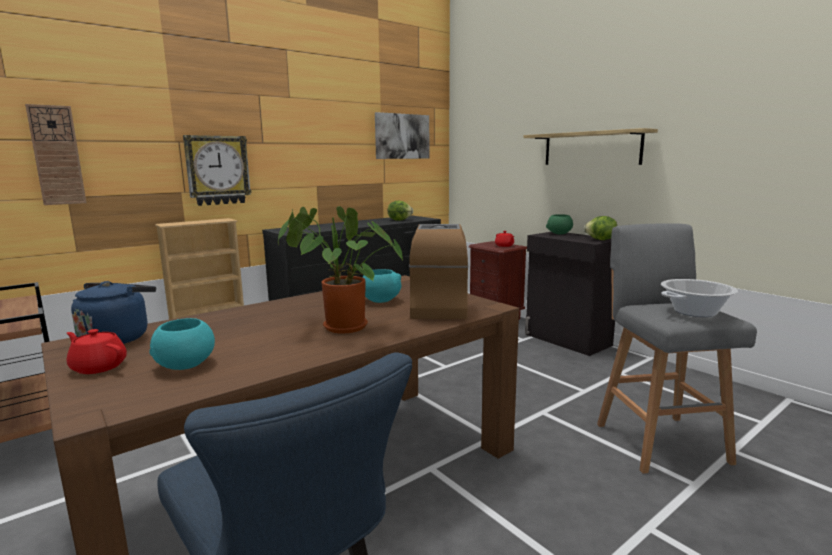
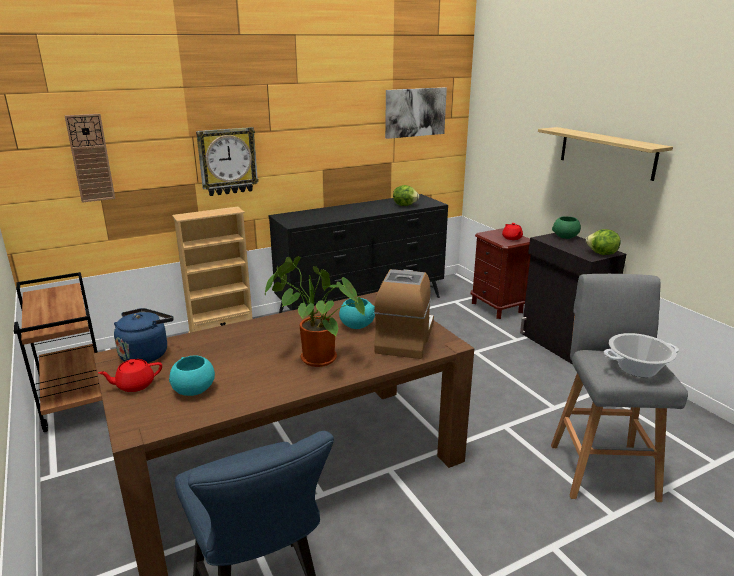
camera: 10 degrees right, 10 degrees up
red teapot [67,329,127,374] -> red teapot turned 60 degrees counterclockwise [98,359,162,392]

